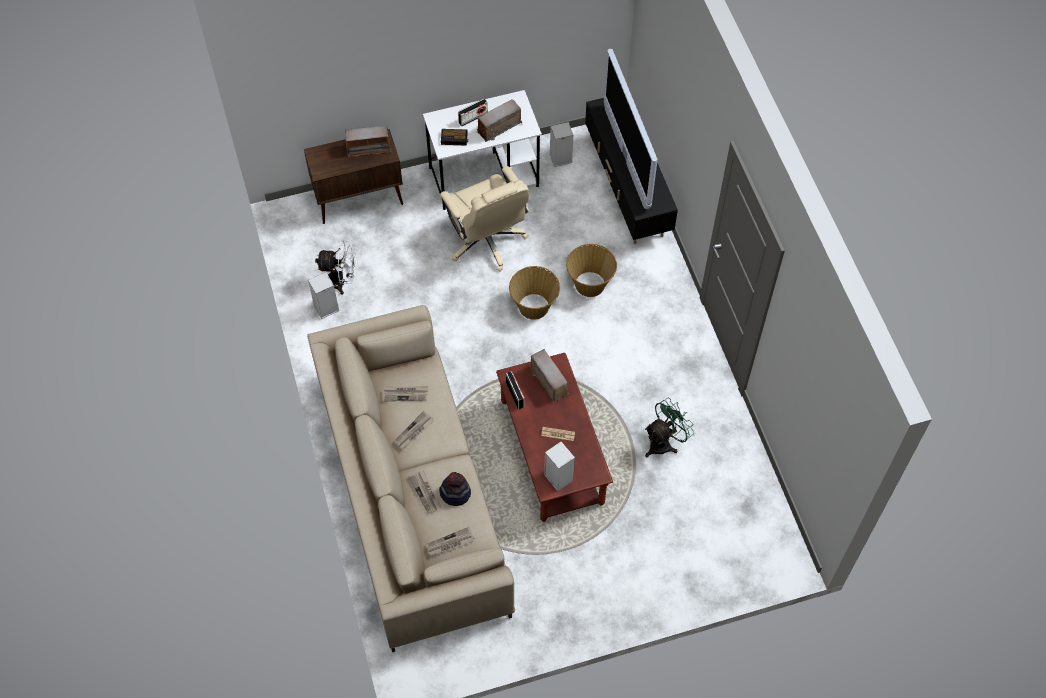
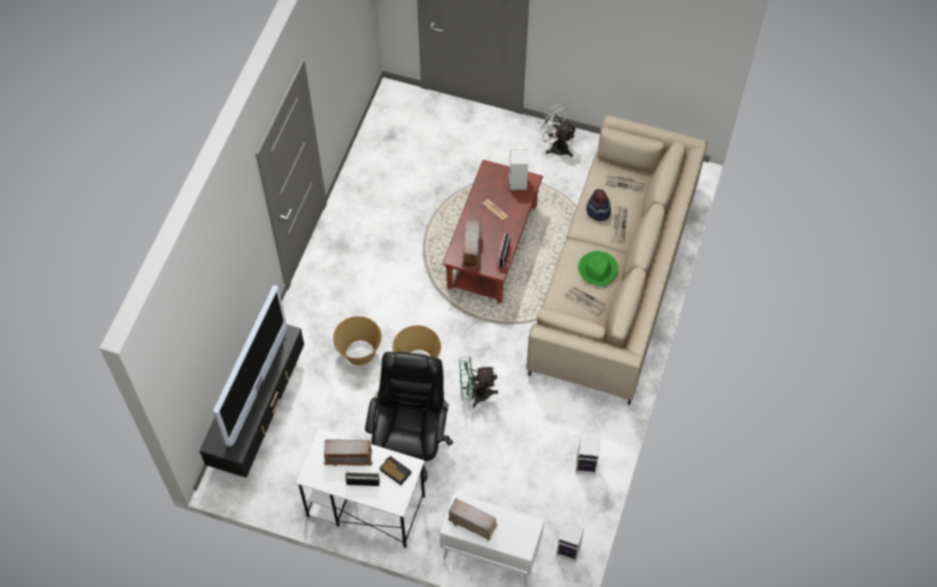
camera: 145 degrees left, 0 degrees up
brown cabinet [304,129,403,224] -> white cabinet [440,493,544,586]
white fan [315,239,356,295] -> white fan moved to [536,104,576,157]
newspaper [394,411,434,449] -> green hat [578,251,618,287]
beige office chair [440,166,529,272] -> black office chair [365,352,453,482]
speaker [550,122,573,167] -> speaker moved to [556,522,584,562]
green fan [645,398,694,457] -> green fan moved to [459,357,498,407]

